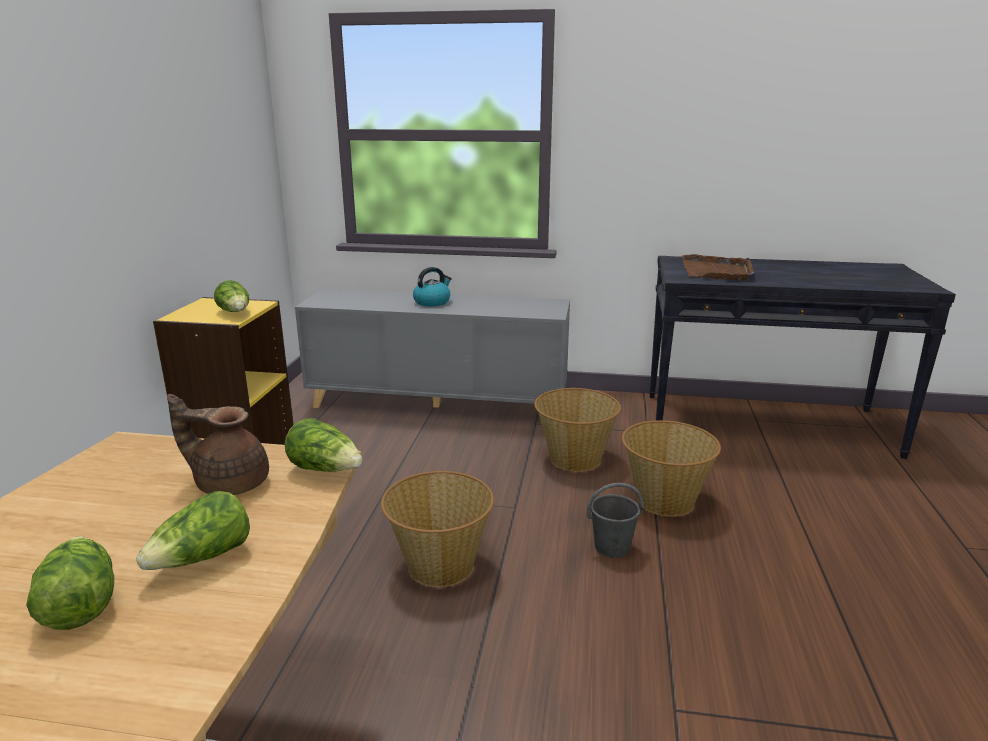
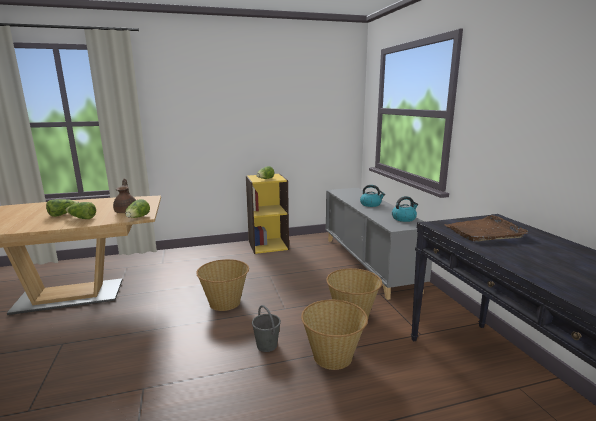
camera: 65 degrees right, 5 degrees down
none -> kettle [392,196,418,222]

